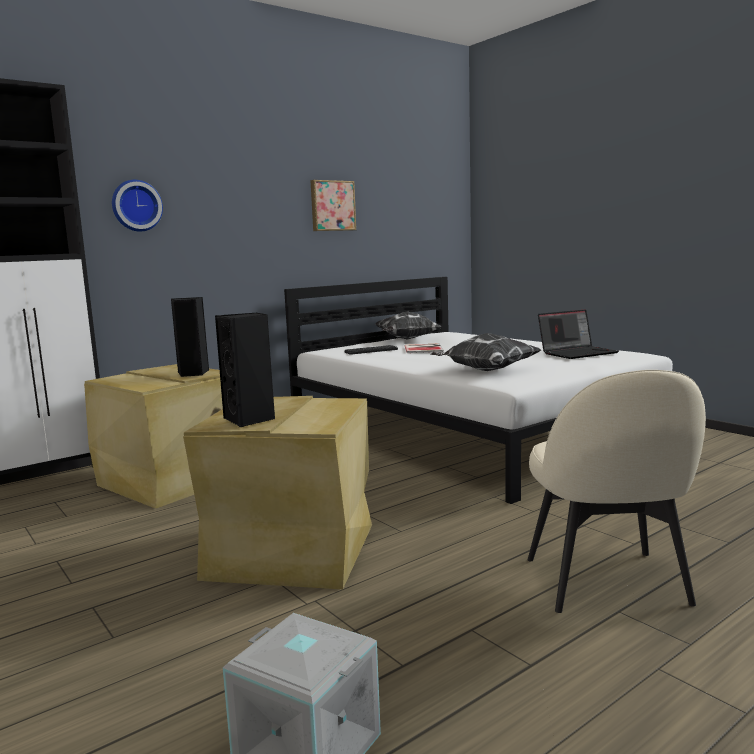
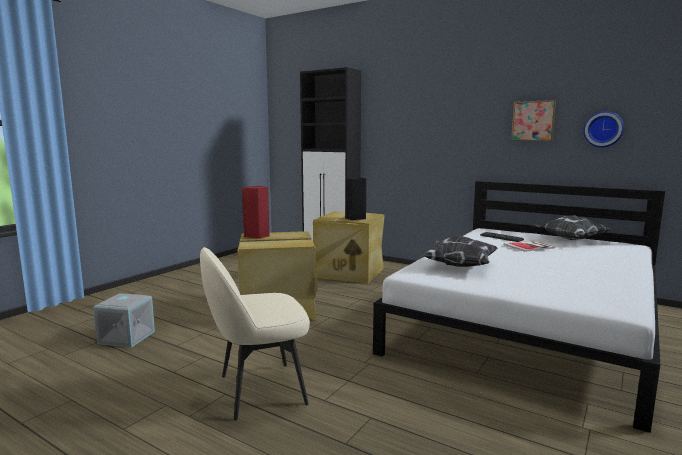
camera: 70 degrees right, 0 degrees up
wall clock [112,180,163,232] -> wall clock moved to [583,111,624,148]
black speaker [215,313,275,427] -> red speaker [242,186,270,239]
laptop [538,309,619,359] -> none

